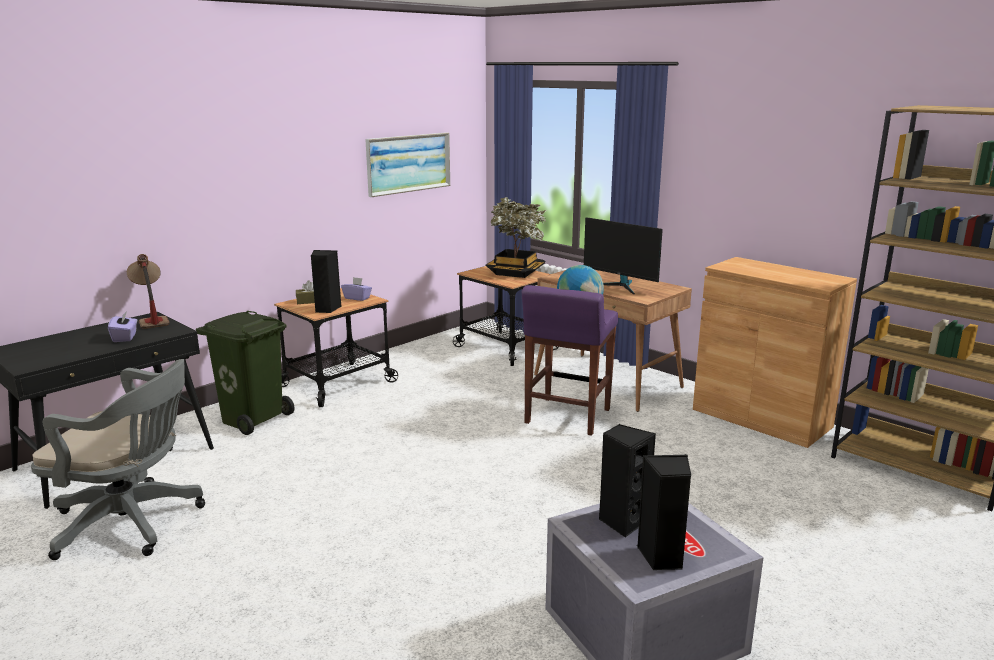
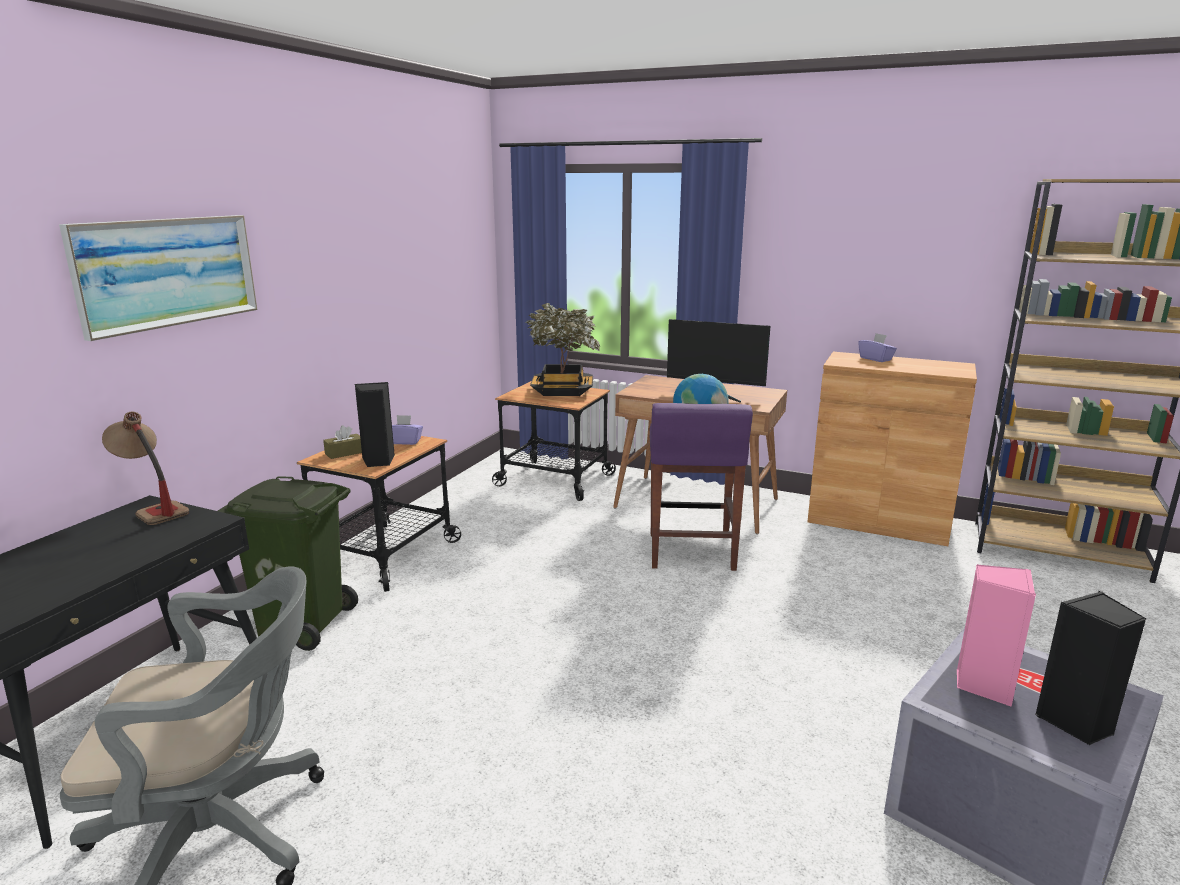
camera: 20 degrees left, 0 degrees up
purple tissue box [108,311,137,342] -> purple tissue box moved to [858,333,897,362]
picture [365,132,450,197] -> picture moved to [59,215,257,341]
black speaker [599,424,656,538] -> pink speaker [957,564,1036,707]

